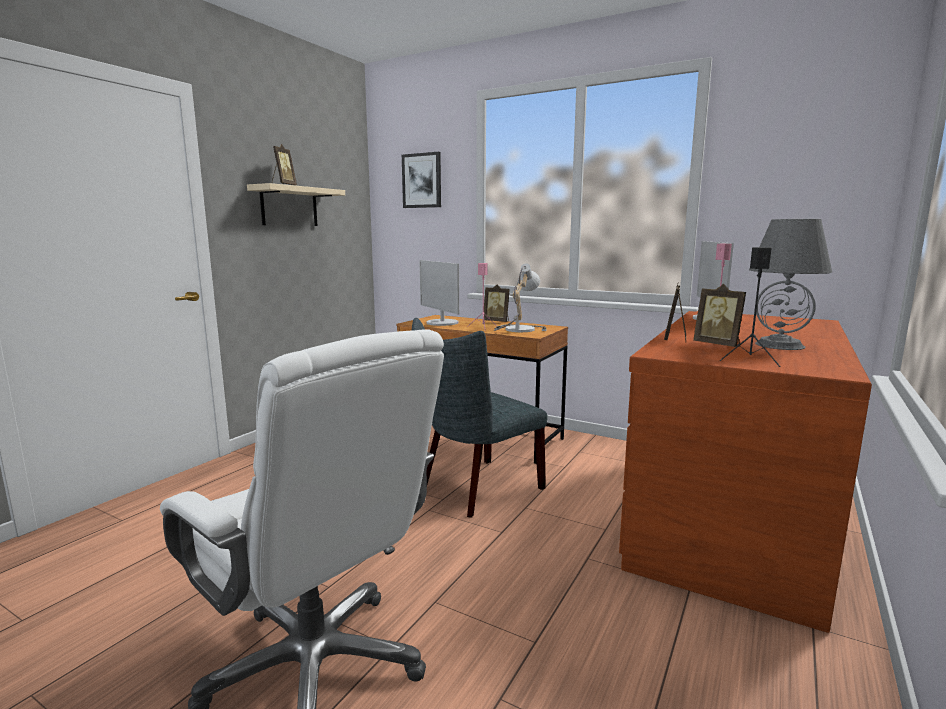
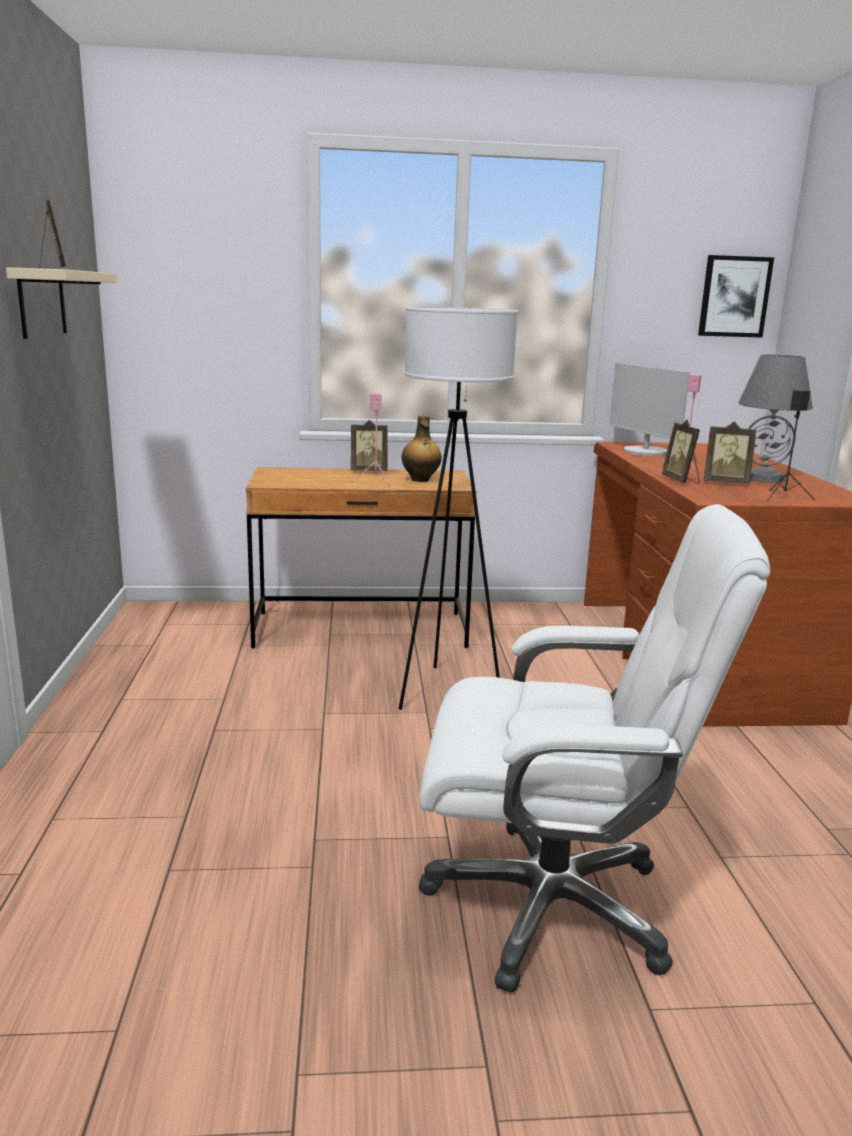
camera: 35 degrees left, 5 degrees up
picture [402,152,441,208] -> picture moved to [698,255,774,338]
grey chair [412,318,548,518] -> white floor lamp [399,306,518,710]
monitor [419,260,459,326] -> none
table lamp [494,263,547,332] -> bottle [402,415,442,482]

